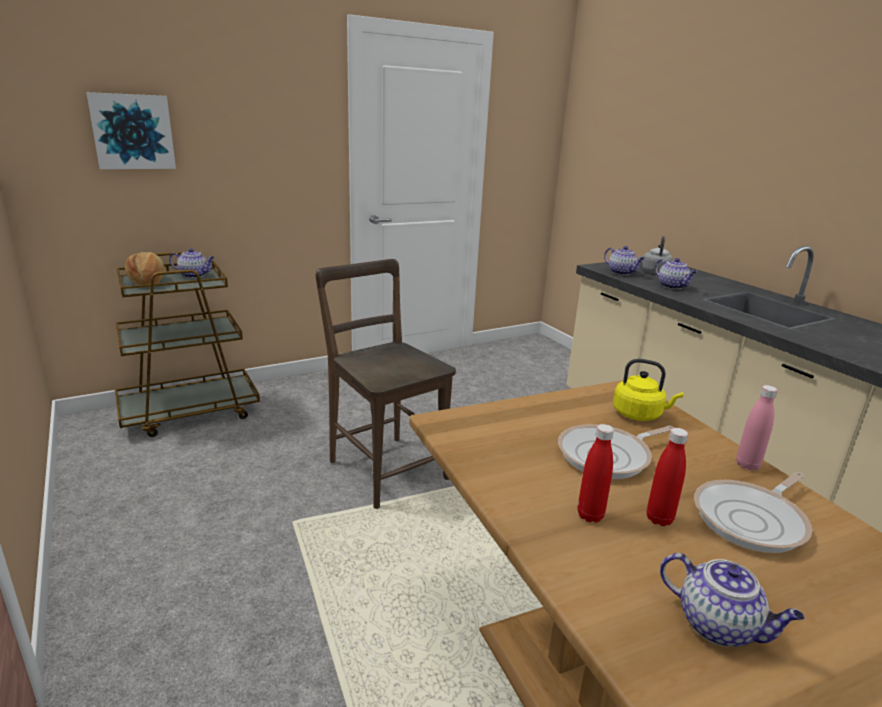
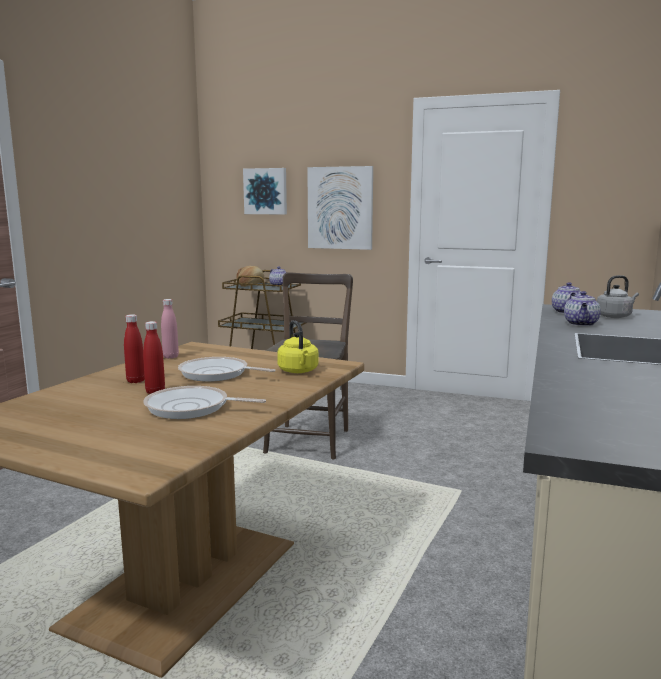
camera: 50 degrees right, 10 degrees down
teapot [660,553,805,647] -> none
pink bottle [736,385,778,471] -> pink bottle moved to [161,299,179,359]
none -> picture [307,166,373,250]

